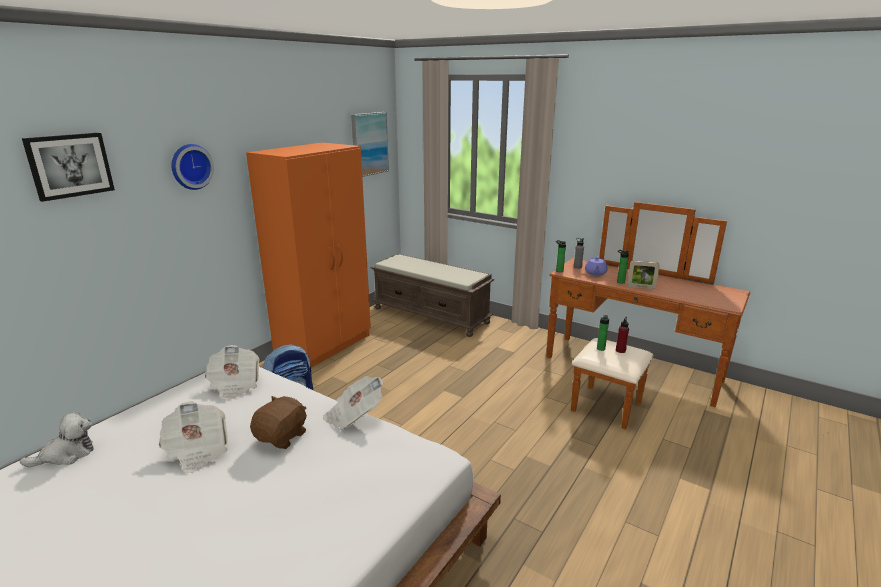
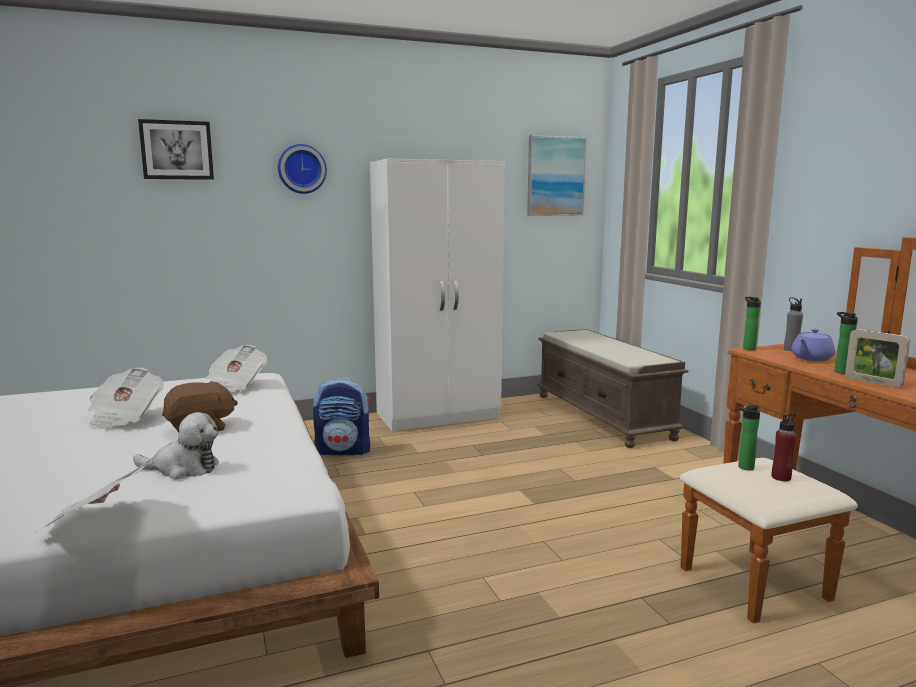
camera: 35 degrees right, 10 degrees down
plush toy [20,412,94,467] -> plush toy moved to [133,412,219,480]
orange wardrobe [246,143,371,368] -> white wardrobe [370,159,505,432]
newspaper [323,376,384,431] -> newspaper moved to [43,460,151,528]

